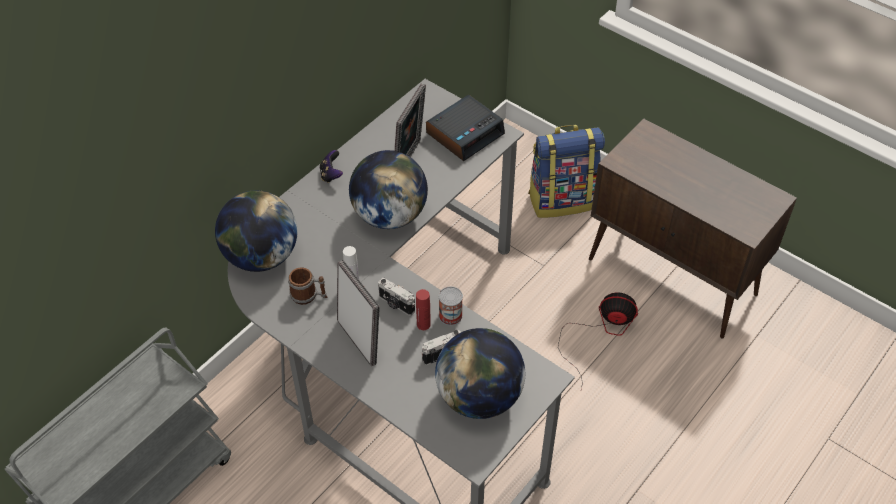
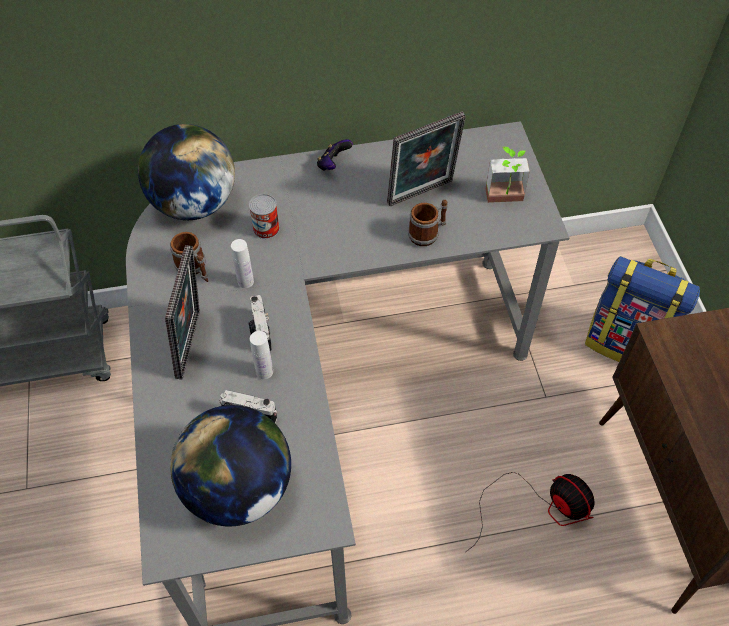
camera: 40 degrees right, 5 degrees up
globe [349,150,428,229] -> none
red bottle [416,289,431,330] -> white bottle [250,331,273,379]
alarm clock [426,95,505,161] -> potted plant [486,147,530,203]
can [439,286,463,326] -> can moved to [249,194,280,239]
none -> mug [408,200,448,246]

